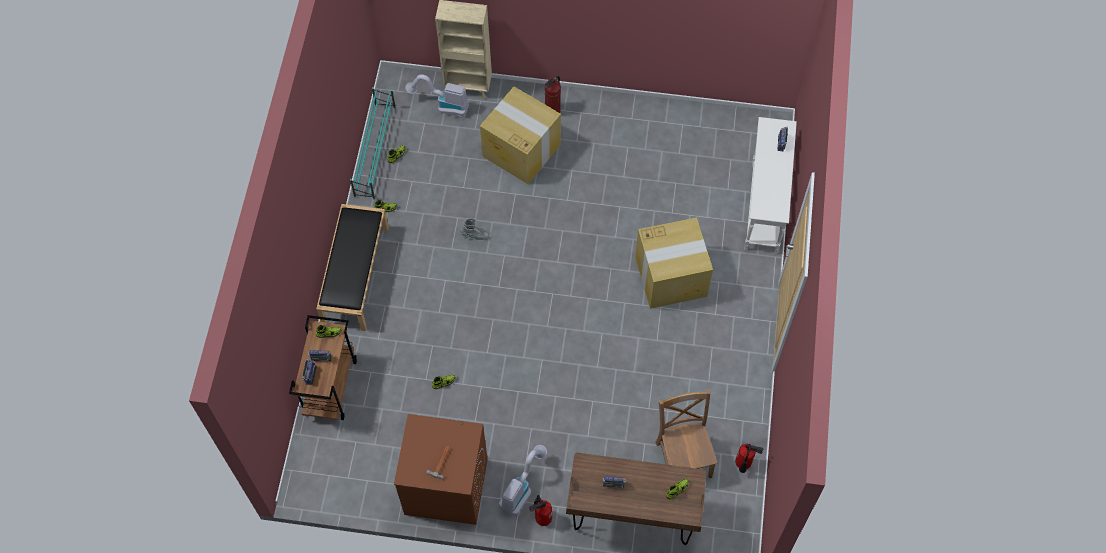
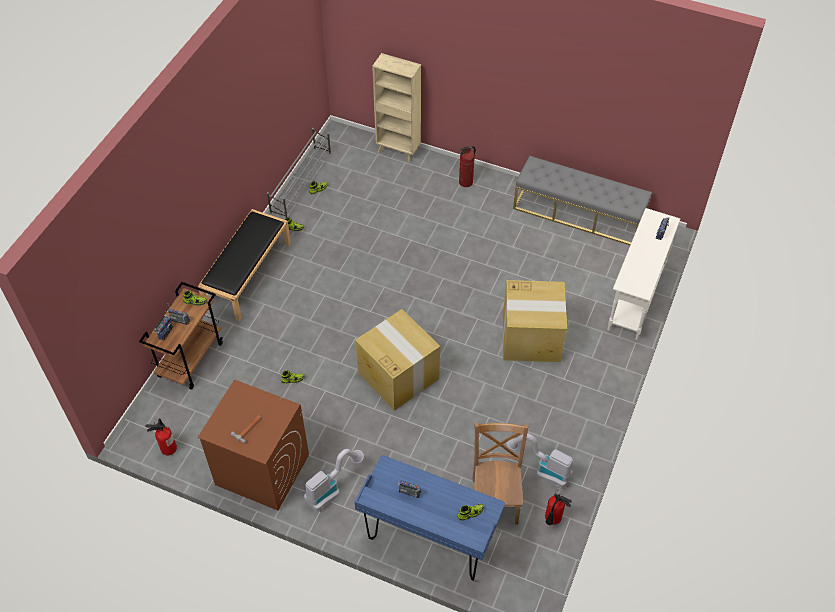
camera: 15 degrees right, 10 degrees down
turquoise shoe rack [350,87,396,200] -> grey shoe rack [267,128,331,218]
vacuum cleaner [405,74,469,119] -> vacuum cleaner moved to [506,433,573,489]
grey boot [460,218,489,240] -> none
cardboard box [480,87,561,184] -> cardboard box moved to [355,309,440,411]
fire extinguisher [529,495,552,526] -> fire extinguisher moved to [145,418,177,455]
brown desk [566,453,706,545] -> blue desk [355,455,505,581]
none -> grey bench [513,156,652,245]

